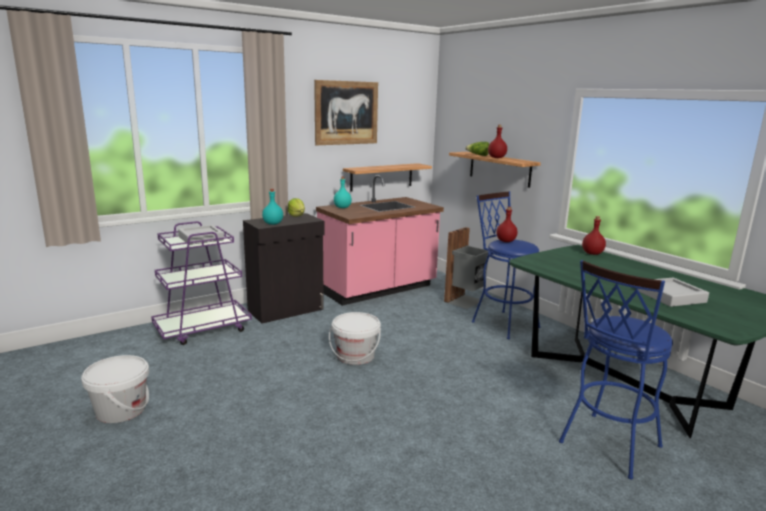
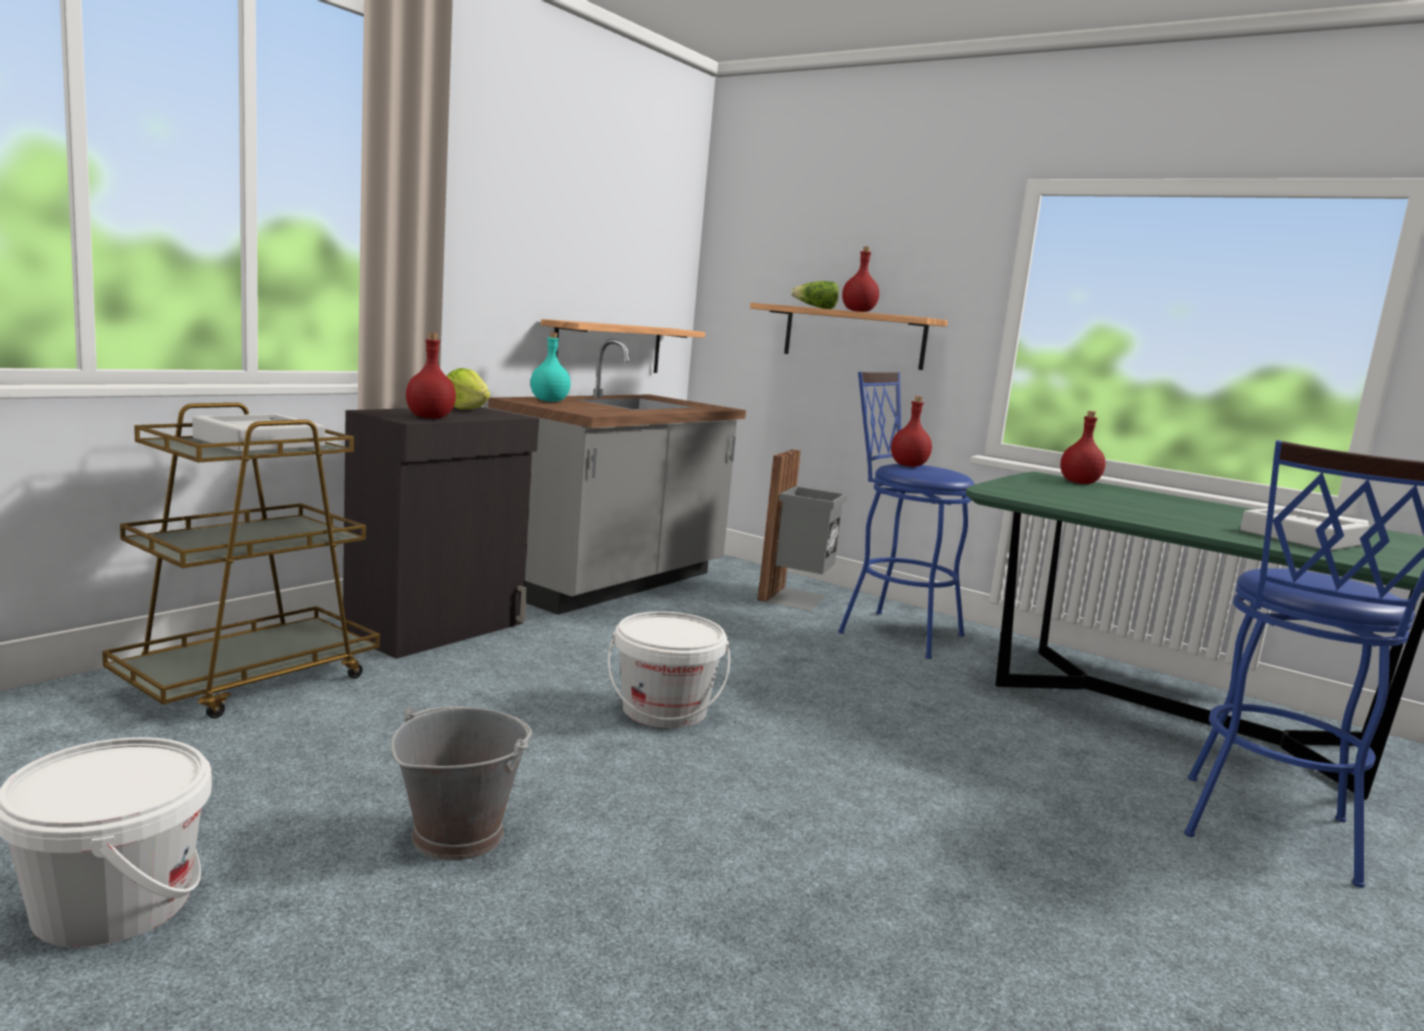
camera: 20 degrees left, 5 degrees down
purple cart [151,221,252,345] -> brown cart [102,403,380,719]
turquoise bottle [262,189,283,225] -> red bottle [406,333,456,419]
picture [314,80,378,145] -> none
pink counter [316,175,444,306] -> grey counter [488,339,746,615]
none -> grey bucket [391,706,532,860]

